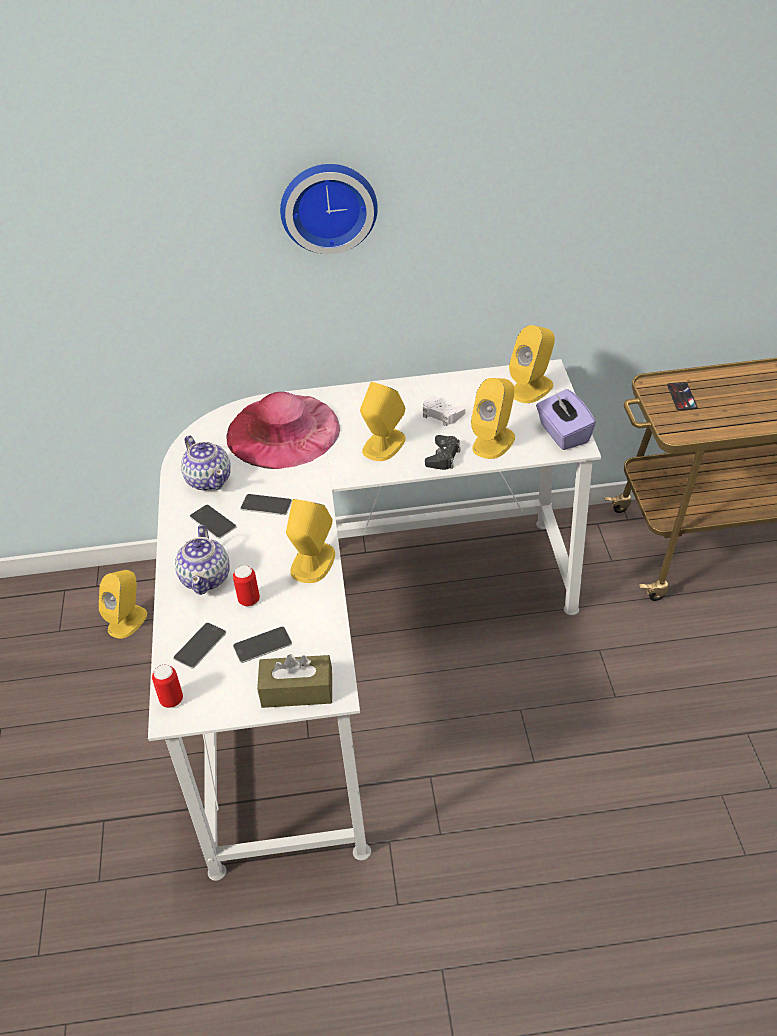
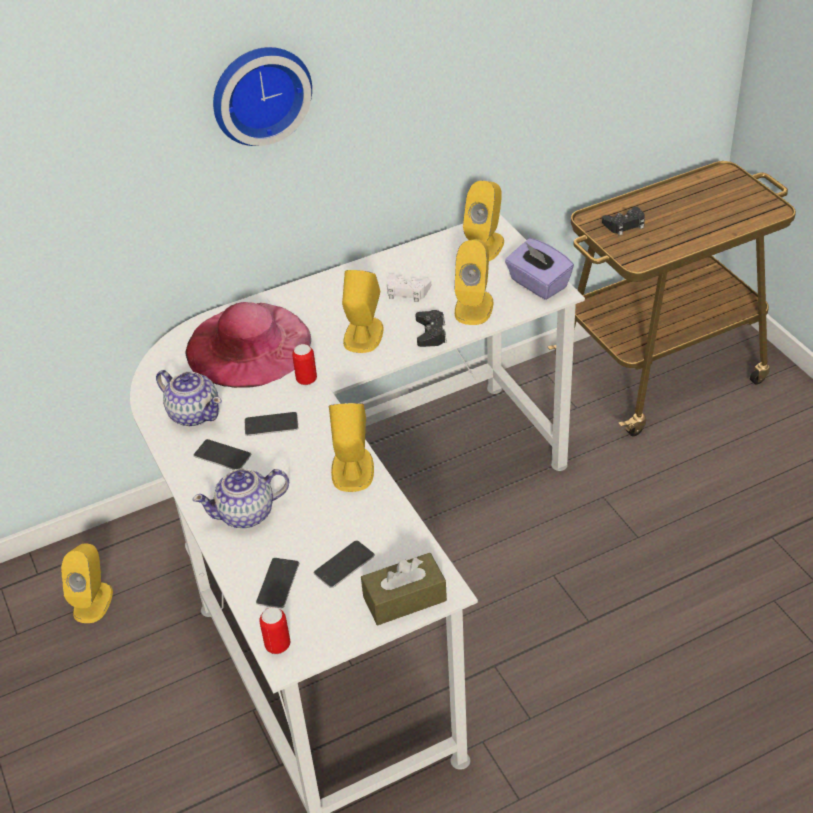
camera: 20 degrees left, 0 degrees up
teapot [175,525,230,595] -> teapot turned 90 degrees clockwise [192,468,289,528]
can [233,565,260,606] -> can moved to [292,344,317,385]
phone [667,382,697,410] -> black game controller [602,207,645,235]

